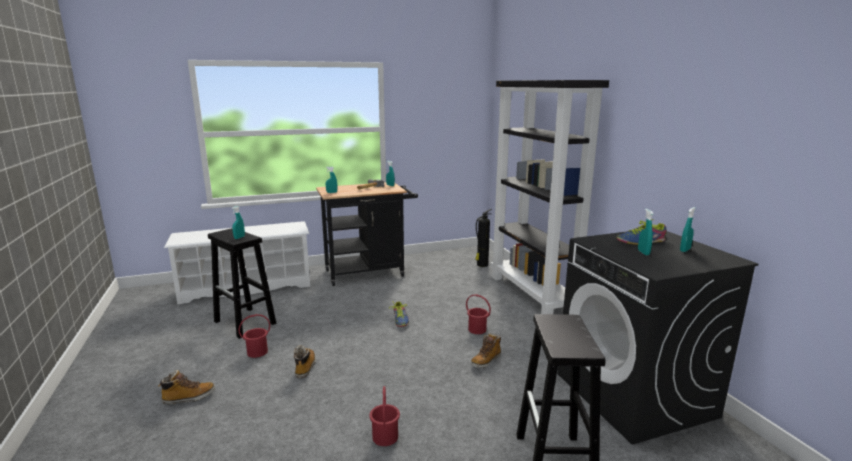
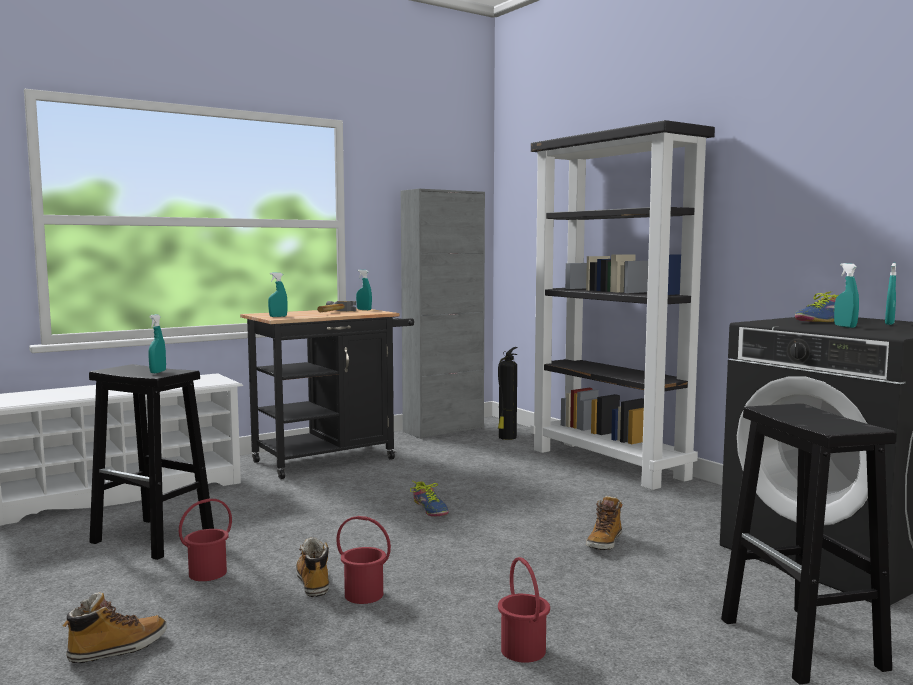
camera: 15 degrees left, 10 degrees down
red bucket [466,294,491,334] -> red bucket moved to [336,516,391,604]
none -> grey cabinet [401,189,485,439]

